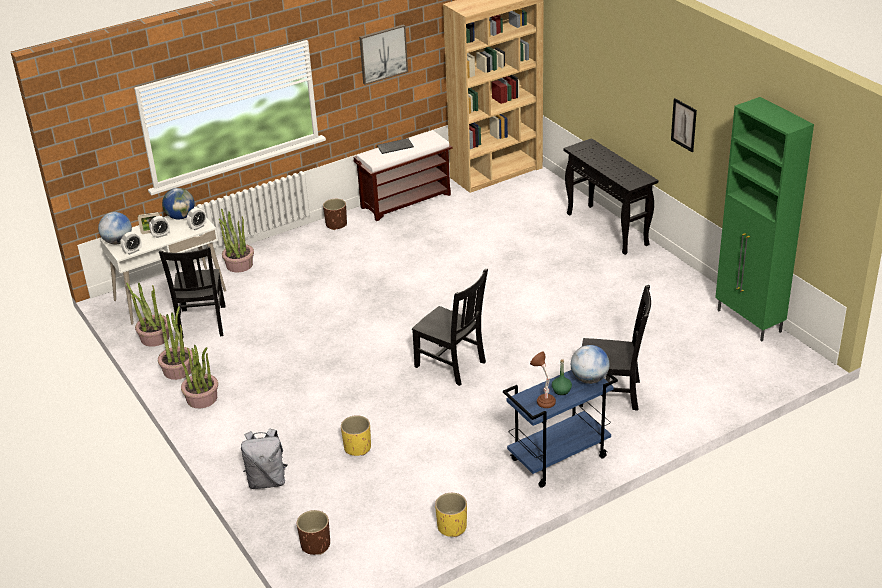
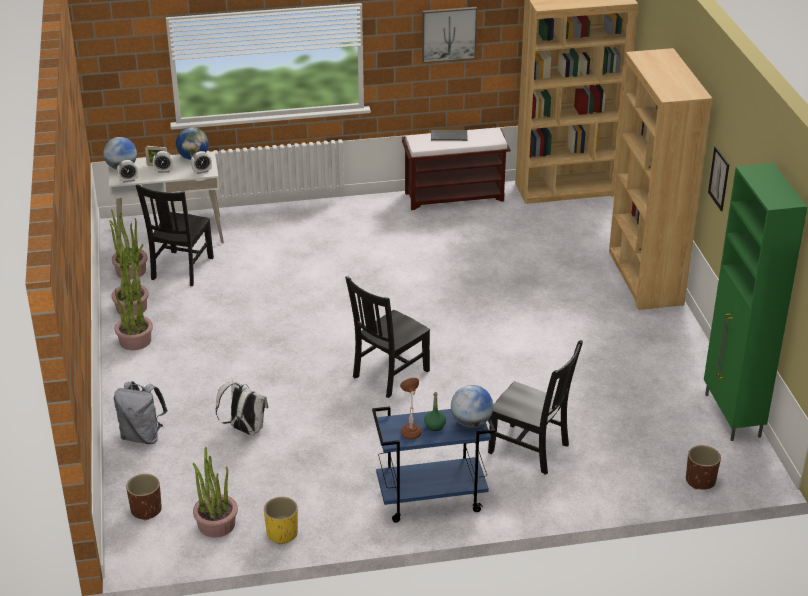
camera: 20 degrees right, 0 degrees up
potted plant [219,209,254,272] -> potted plant moved to [193,447,238,538]
brown planter [323,199,347,230] -> brown planter moved to [686,445,721,490]
yellow planter [341,415,371,456] -> white backpack [215,380,268,436]
black chair [412,269,488,386] -> black chair turned 75 degrees clockwise [345,276,430,398]
black console table [563,138,658,255] -> brown bookcase [609,48,712,310]

